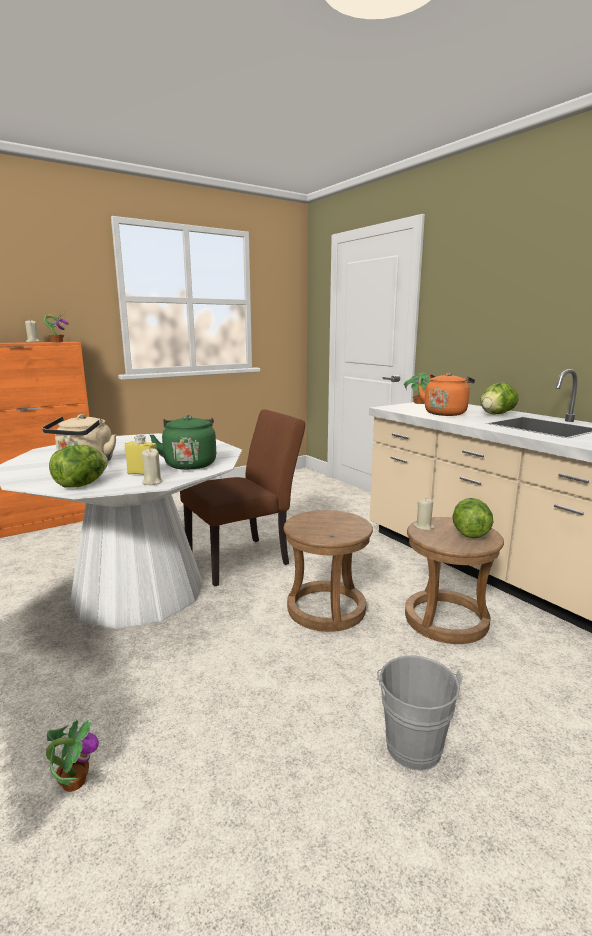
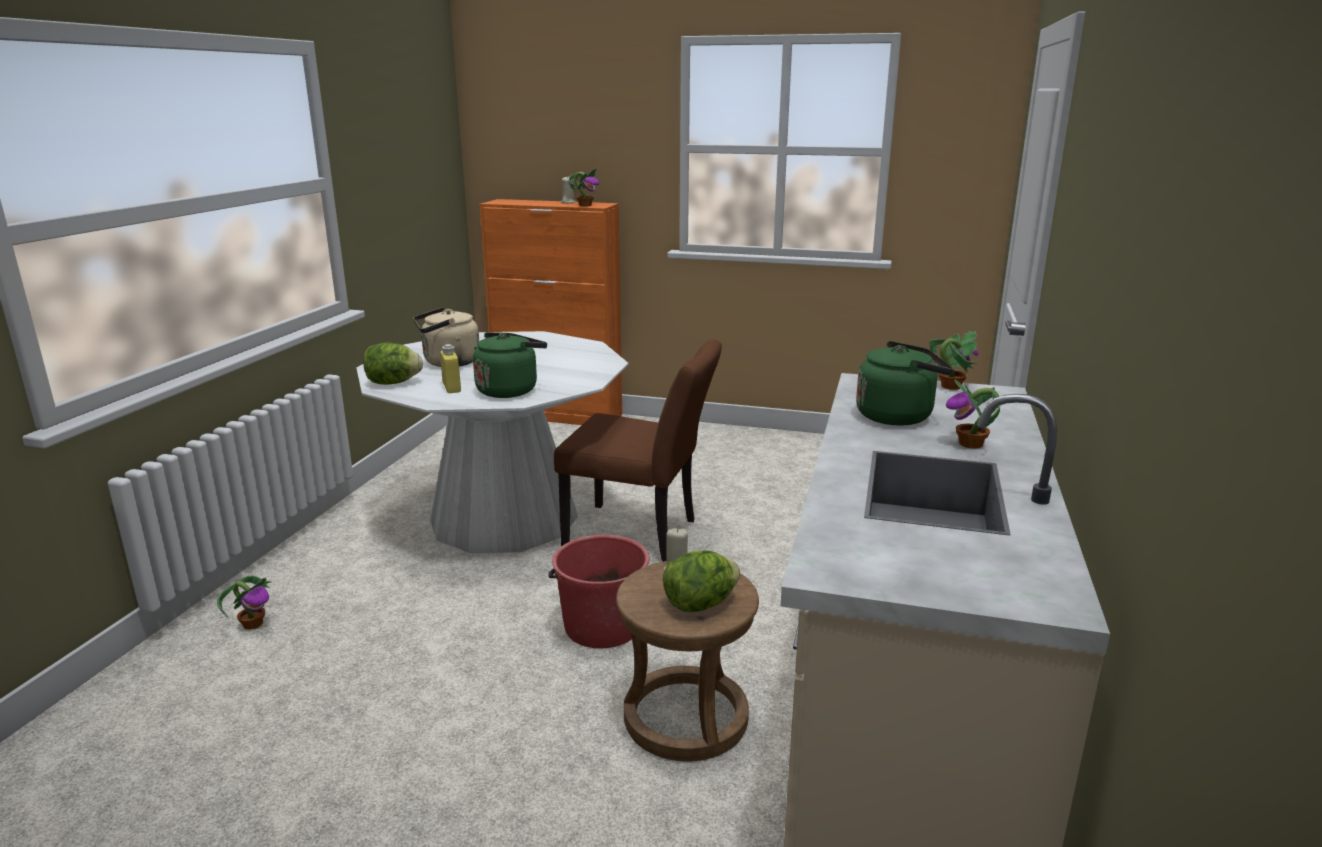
camera: 50 degrees right, 5 degrees up
beige candle [142,448,163,485] -> none
brown stool [284,510,373,632] -> red bucket [548,535,650,648]
grey bucket [377,655,463,771] -> none
orange kettle [418,373,475,416] -> green kettle [856,341,953,426]
lettuce [480,382,519,414] -> potted plant [946,379,1000,448]

